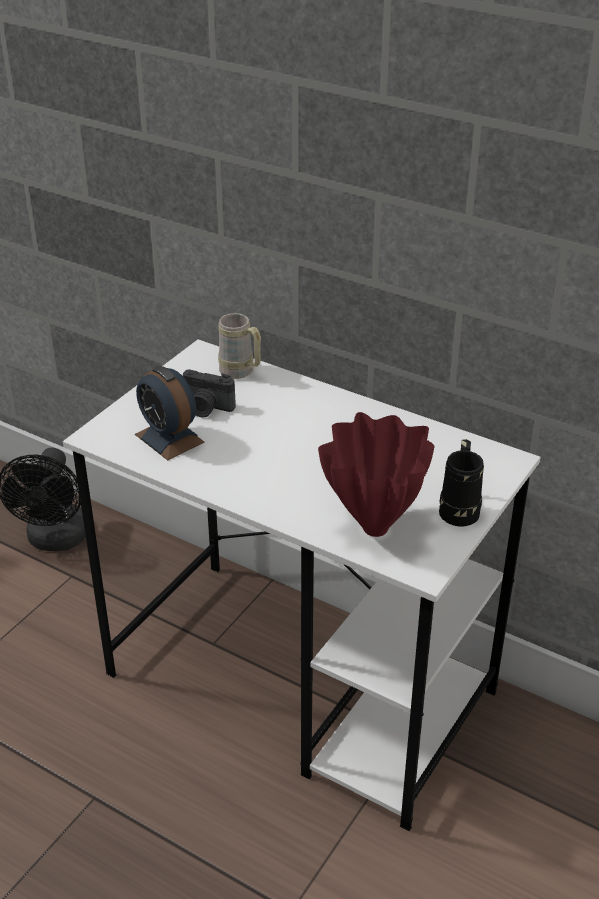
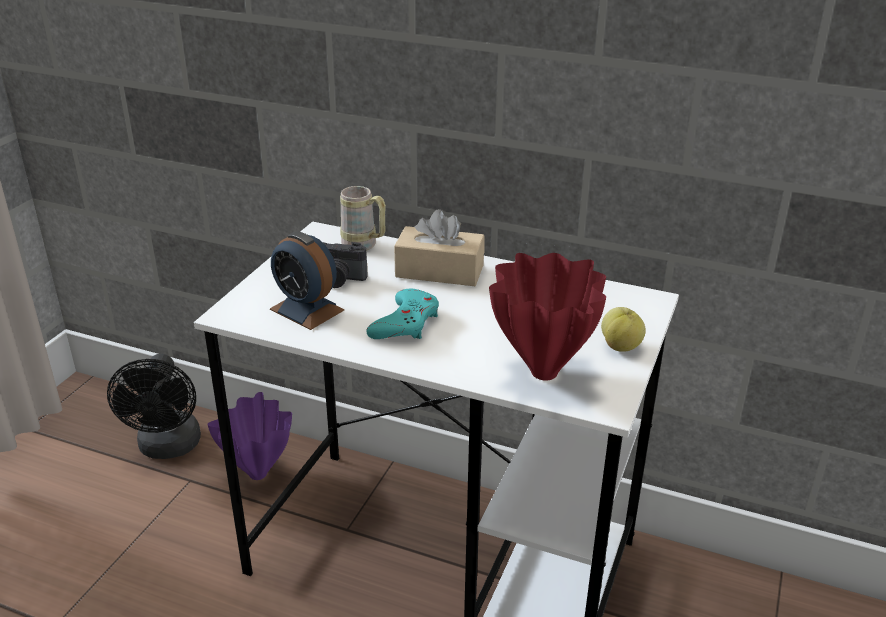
camera: 10 degrees left, 5 degrees down
black mug [439,439,484,526] -> apple [601,307,646,352]
none -> purple vase [207,392,292,480]
none -> turquoise game controller [366,289,439,339]
none -> beige tissue box [394,209,484,286]

